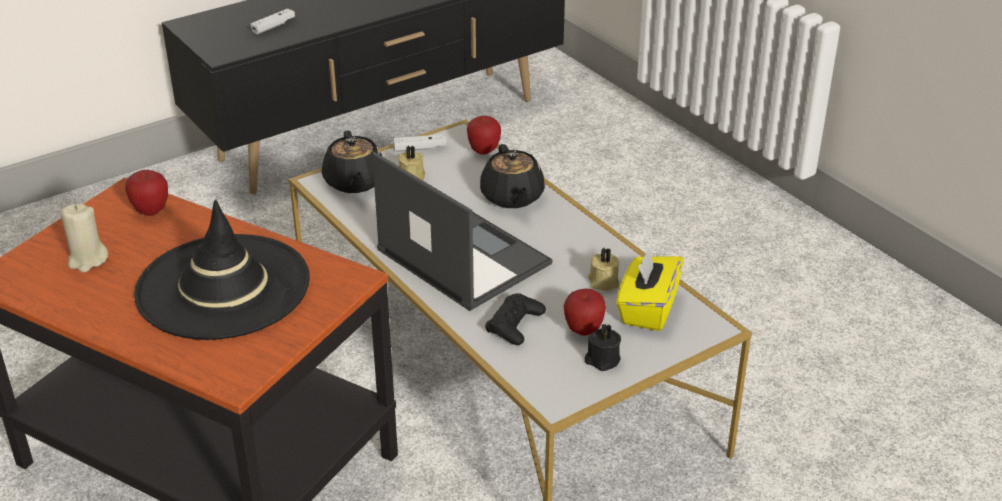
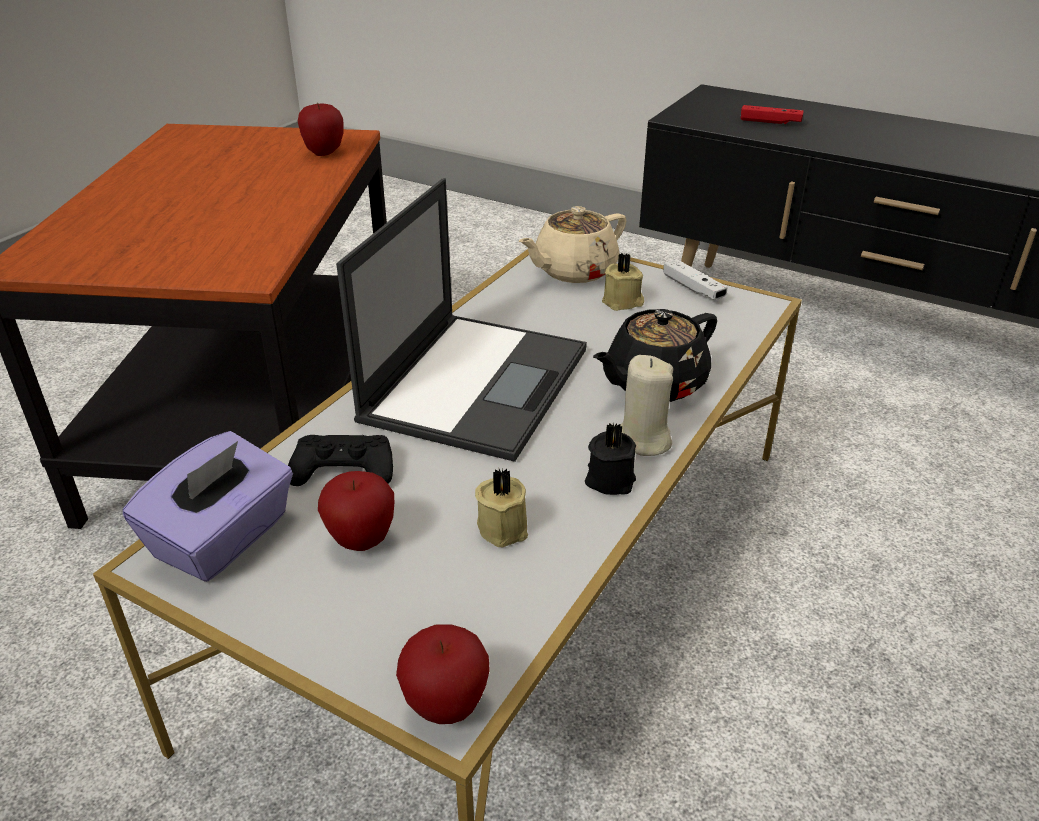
camera: 65 degrees right, 0 degrees up
beige candle [60,203,108,272] -> beige candle moved to [620,355,673,456]
black hat [134,199,310,340] -> none
white game controller [251,8,295,35] -> red game controller [741,105,804,124]
black teapot [322,130,383,193] -> beige teapot [519,206,626,283]
apple [467,116,501,155] -> apple moved to [396,624,490,724]
black candle [585,324,621,371] -> black candle moved to [585,423,636,495]
yellow tissue box [616,248,684,331] -> none
none -> purple tissue box [123,431,293,582]

